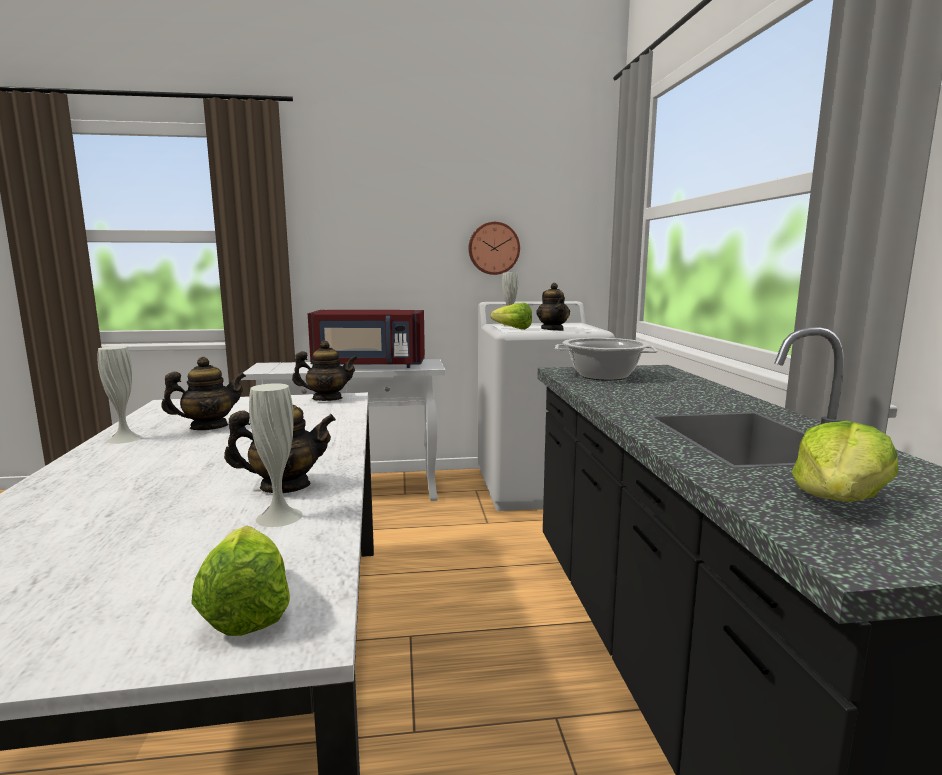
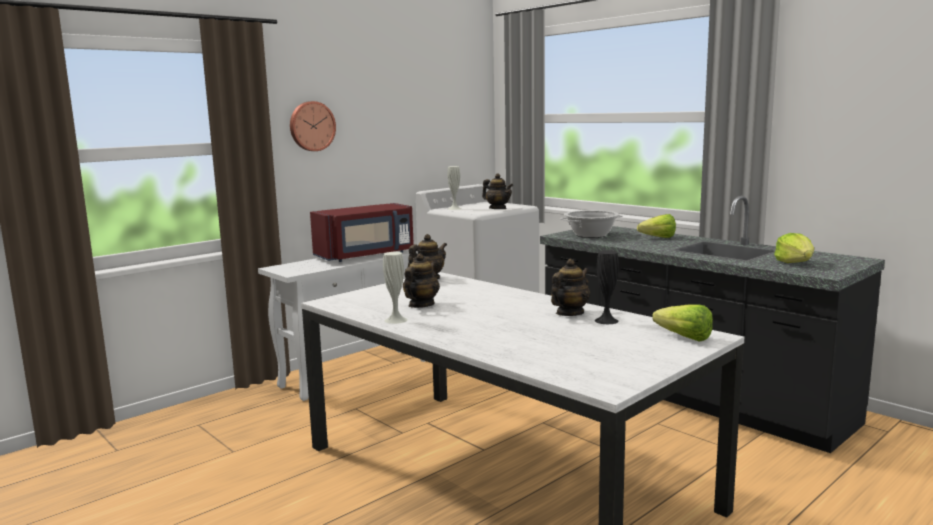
camera: 35 degrees left, 0 degrees up
white vase [249,383,303,527] -> black vase [595,250,619,324]
wall clock [468,222,520,275] -> wall clock moved to [290,101,336,151]
lettuce [491,303,532,330] -> lettuce moved to [637,214,676,238]

